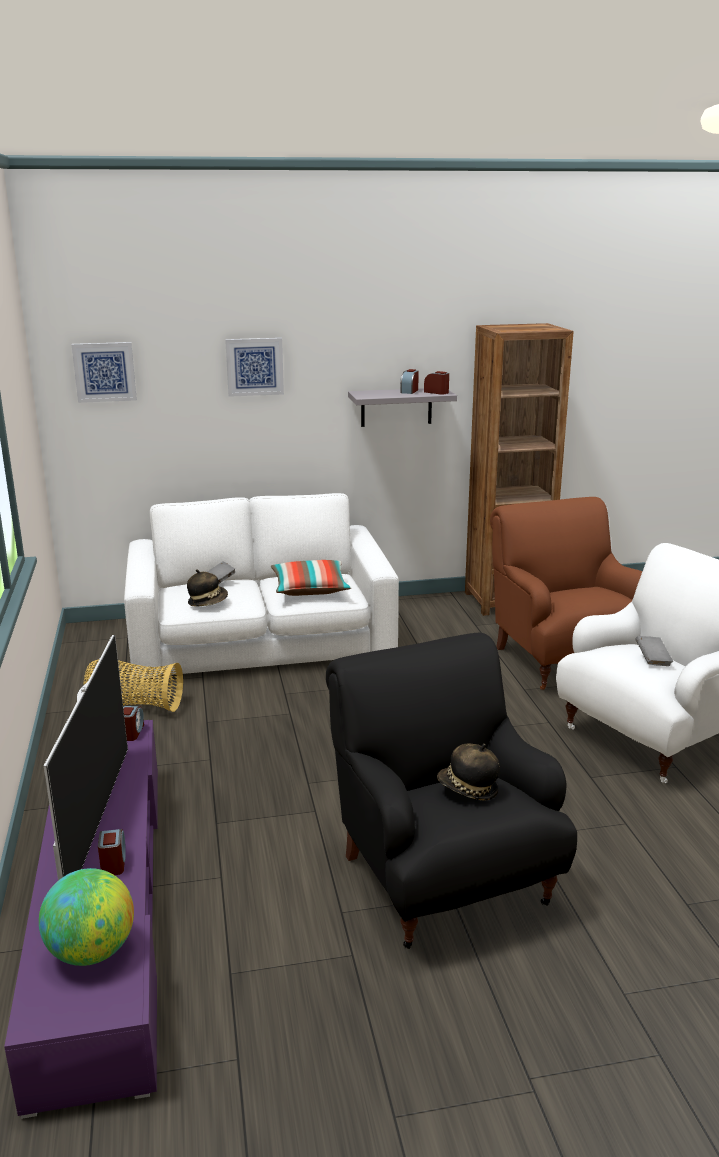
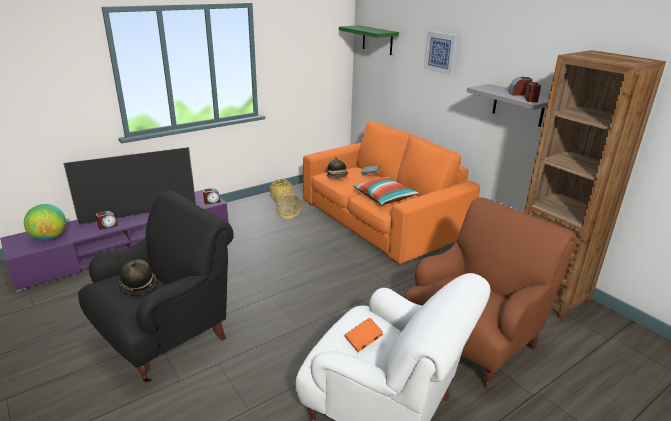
camera: 65 degrees right, 5 degrees up
picture [71,342,137,403] -> green shelf [339,25,399,55]
white sofa [124,493,399,680] -> orange sofa [303,121,480,264]
grey book [635,636,673,666] -> orange book [345,318,383,352]

